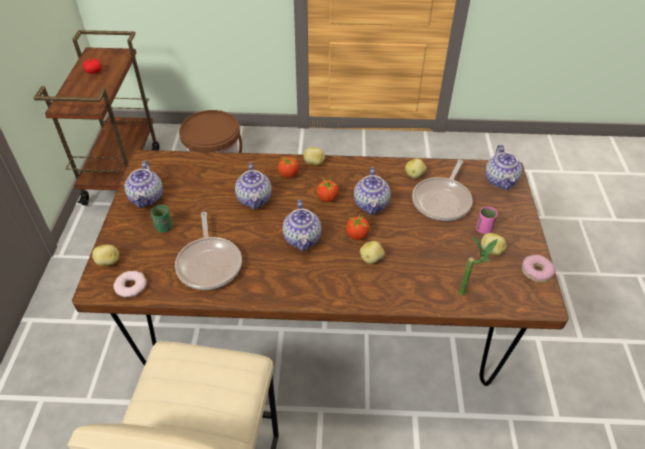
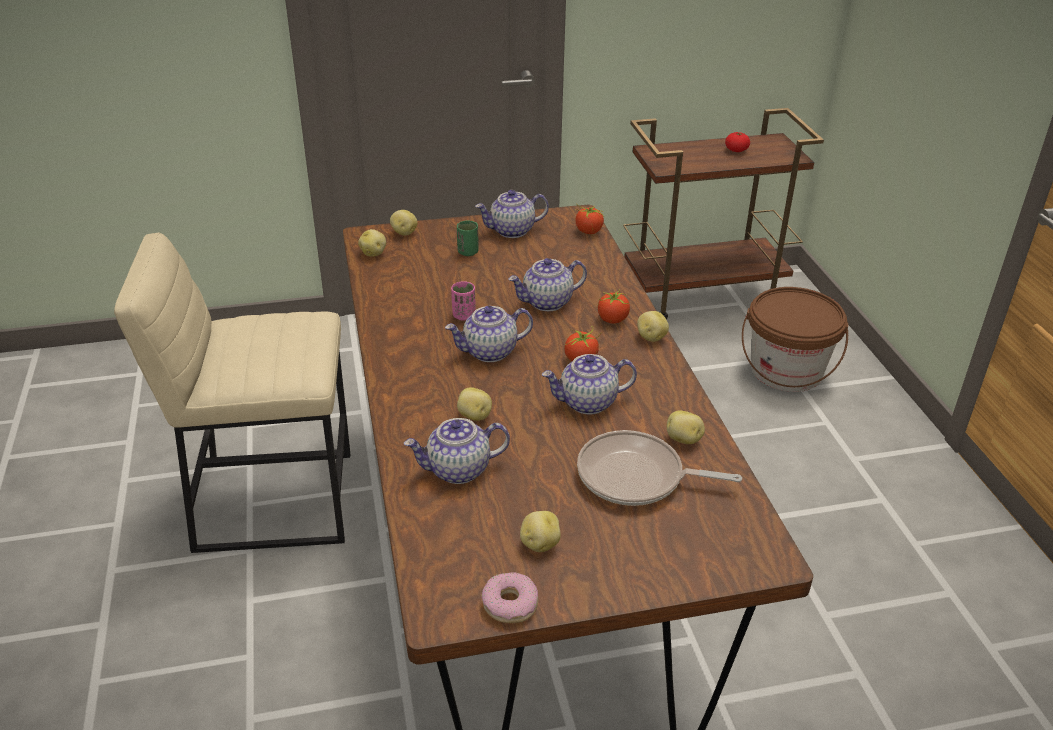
camera: 75 degrees right, 10 degrees down
donut [113,271,147,297] -> potato [358,229,386,256]
frying pan [175,212,242,290] -> none
tomato [346,215,370,240] -> tomato moved to [575,205,604,234]
potted plant [459,236,498,295] -> none
pink cup [476,206,498,234] -> pink cup moved to [451,281,476,321]
teapot [485,145,522,190] -> teapot moved to [404,418,510,484]

